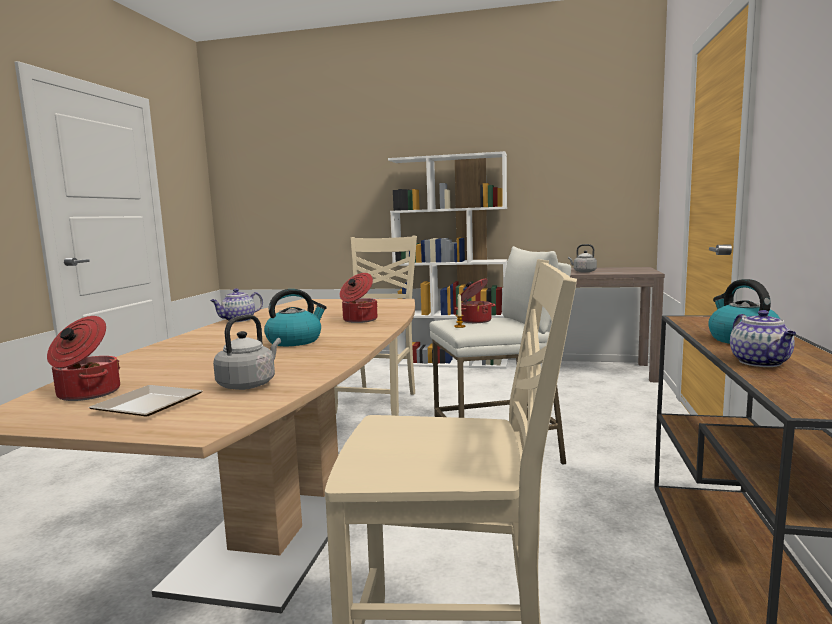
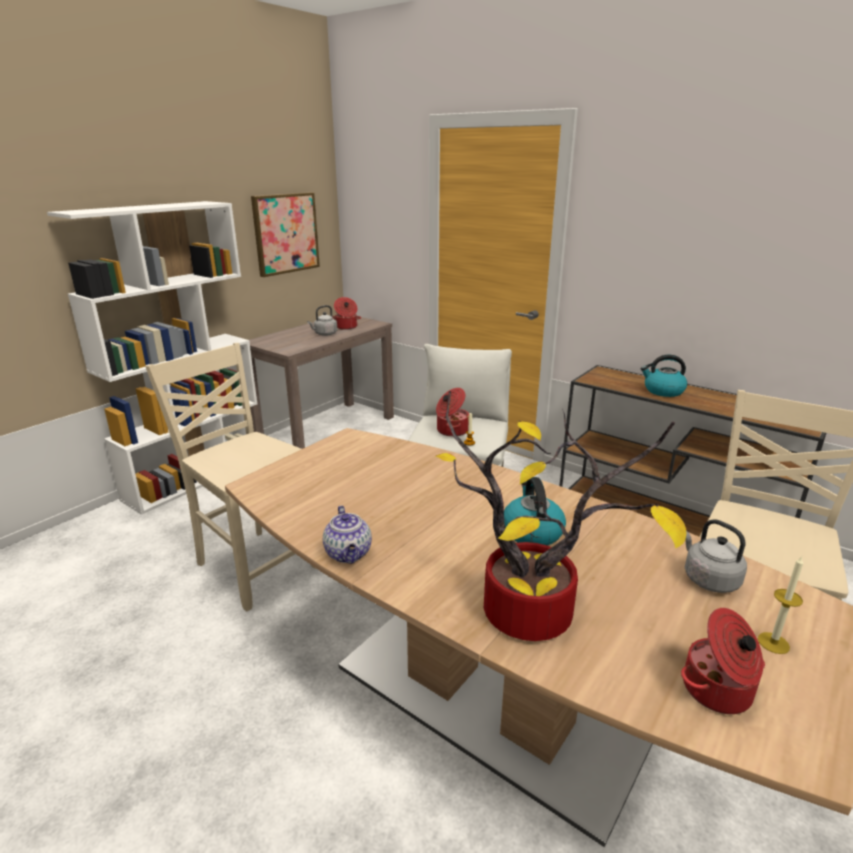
camera: 65 degrees left, 15 degrees up
plate [89,385,202,417] -> candle [758,556,804,654]
cooking pot [340,273,377,323] -> cooking pot moved to [332,297,362,330]
teapot [730,310,796,367] -> none
none -> picture [251,192,320,277]
none -> potted plant [435,391,686,641]

